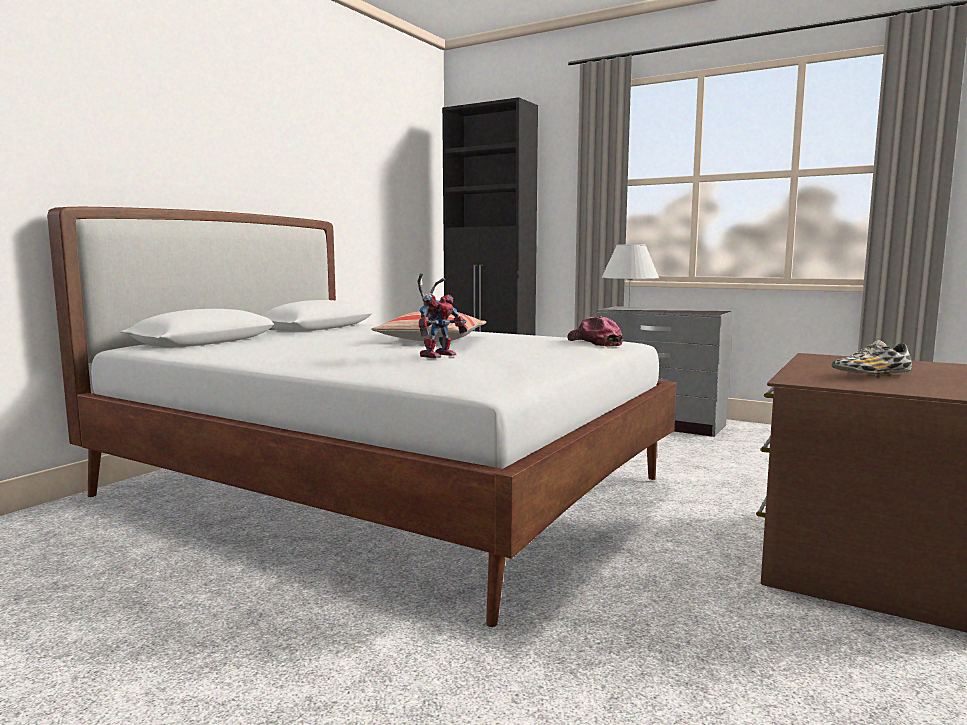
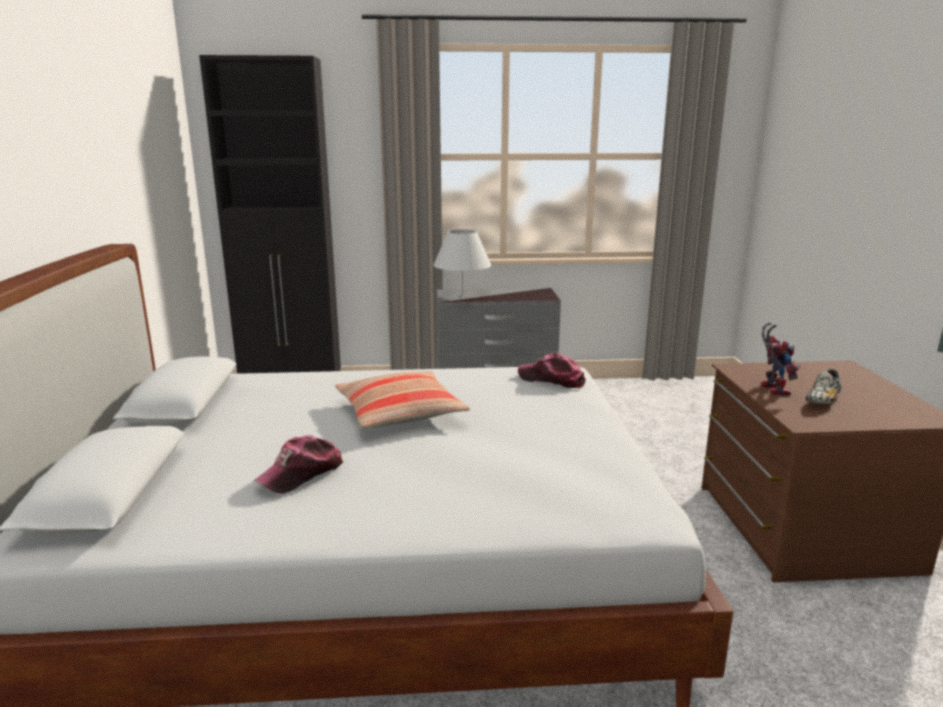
camera: 35 degrees left, 10 degrees up
toy robot [417,273,468,359] -> toy robot moved to [761,322,801,395]
none -> cap [254,435,344,494]

